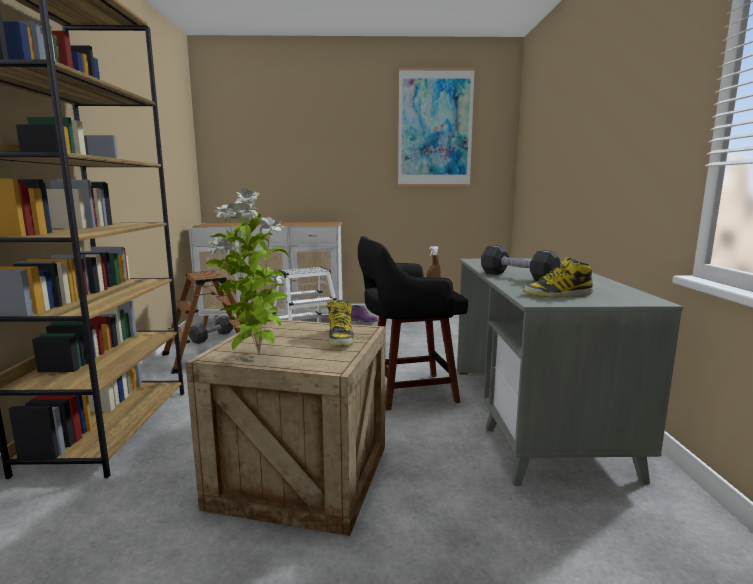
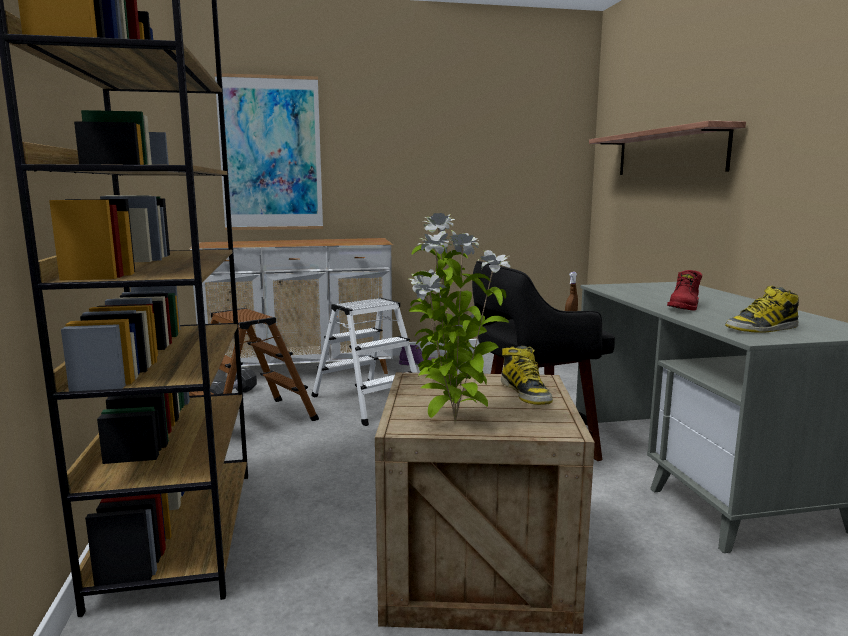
camera: 10 degrees left, 0 degrees up
picture [398,67,475,186] -> picture moved to [214,73,323,230]
black dumbbell [481,245,561,281] -> red boot [667,270,702,311]
none -> shelf [589,121,746,175]

